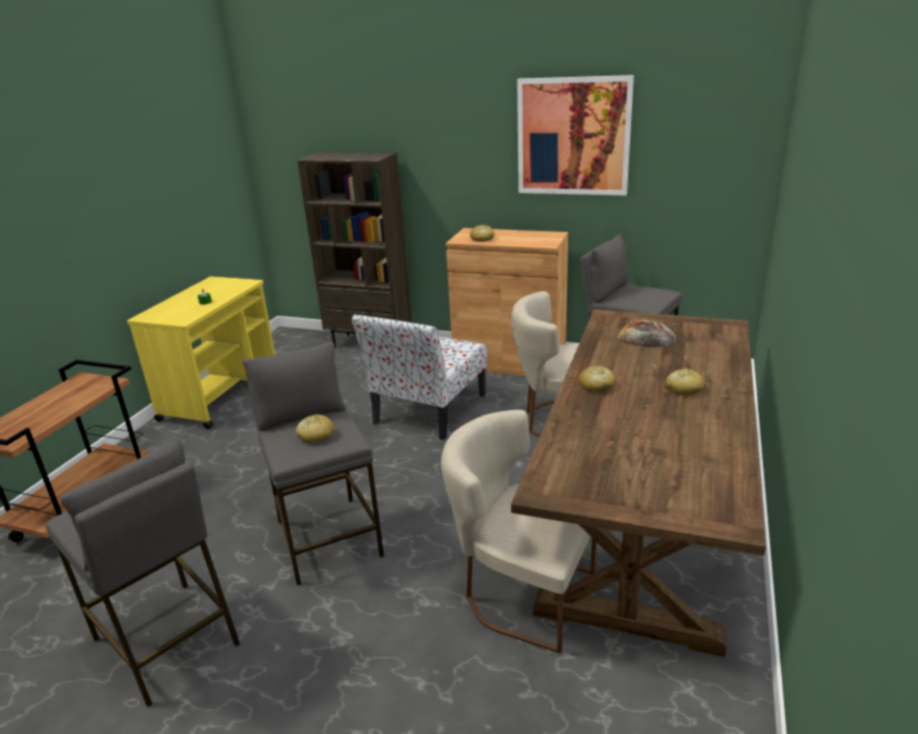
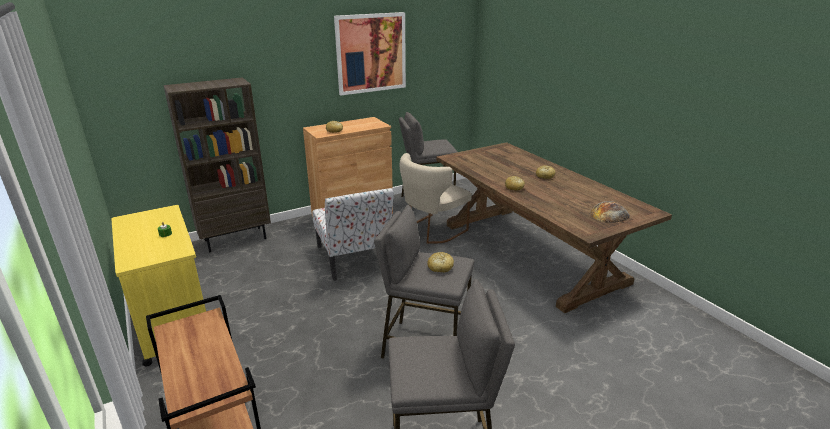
camera: 50 degrees left, 0 degrees up
beige chair [441,410,596,653] -> none
bread [618,318,676,347] -> bread moved to [590,201,630,223]

